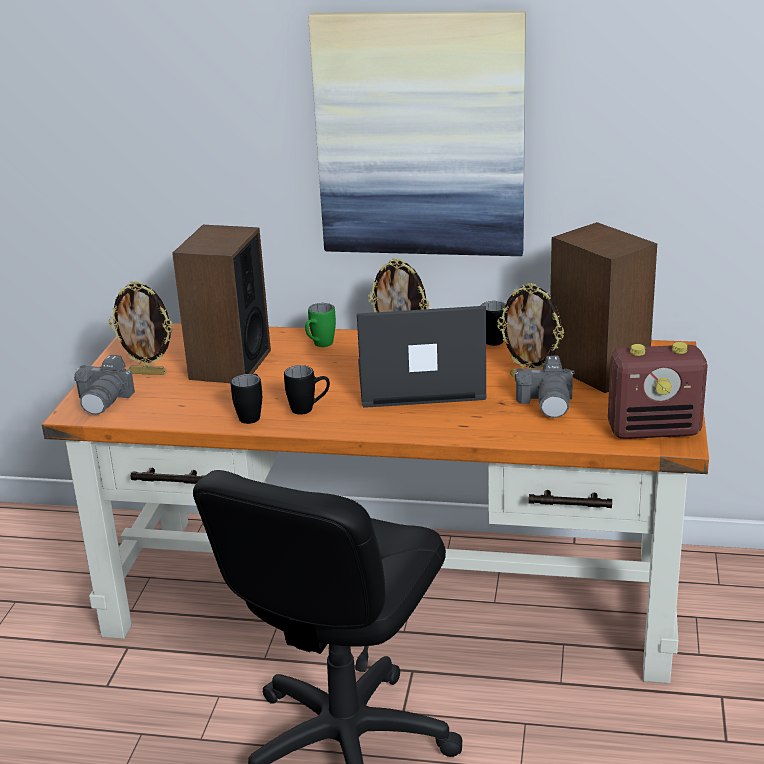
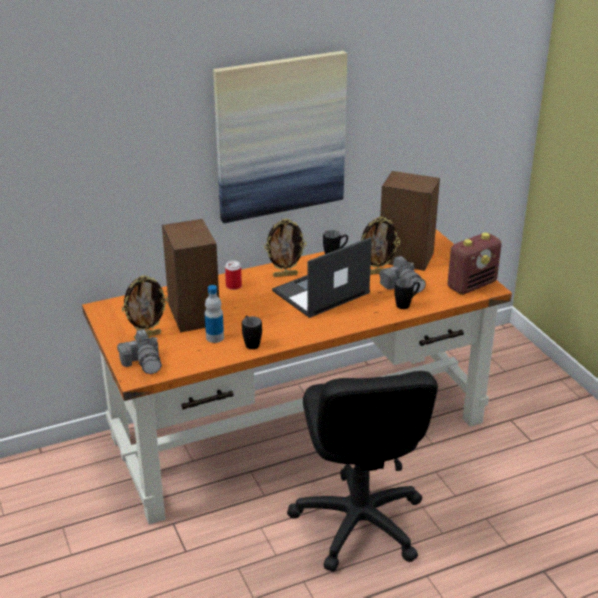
camera: 35 degrees left, 5 degrees up
black mug [284,365,330,415] -> black mug moved to [394,278,420,309]
green mug [305,303,336,347] -> can [225,260,242,290]
none -> bottle [205,285,224,343]

